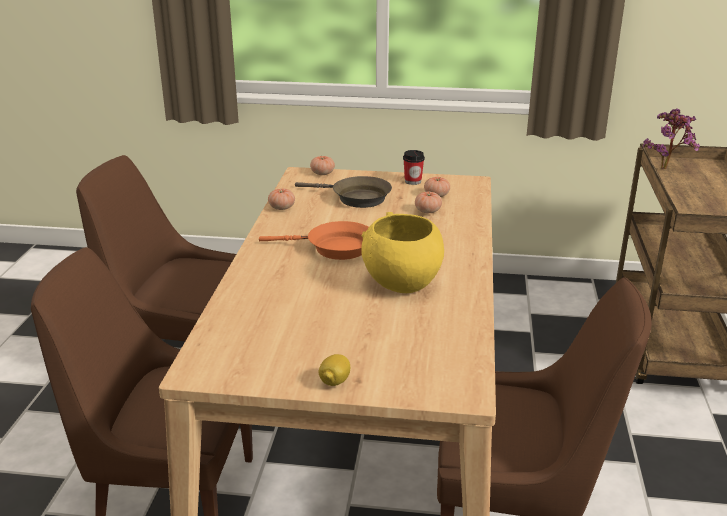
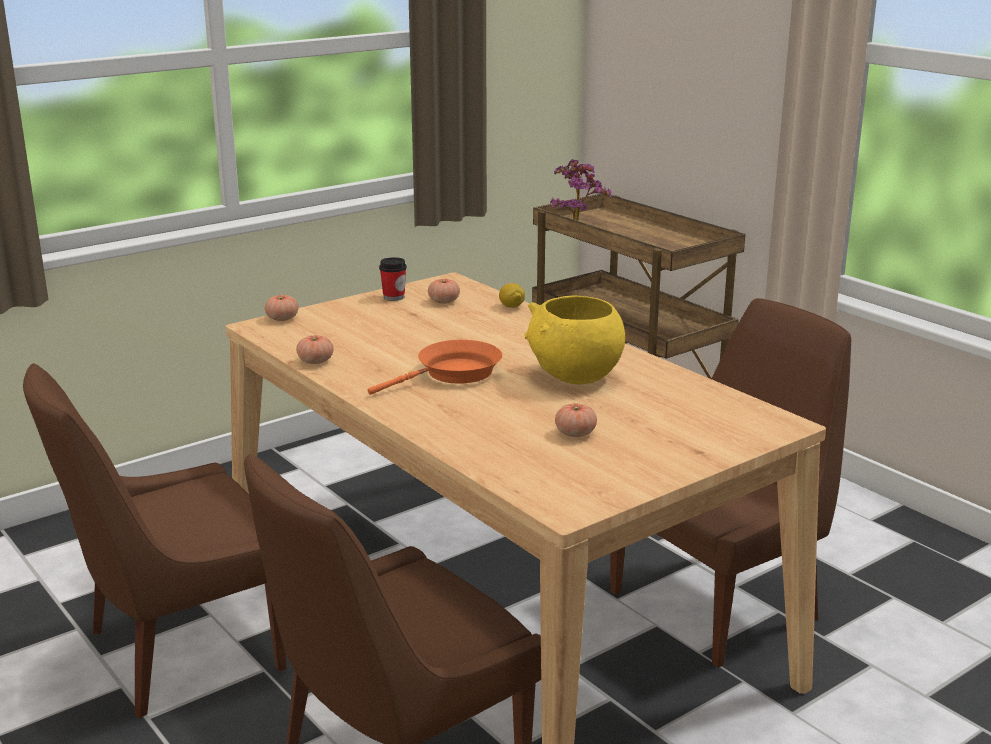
camera: 45 degrees left, 5 degrees down
brown frying pan [295,176,392,208] -> none
lemon [318,354,350,386] -> lemon moved to [499,283,525,308]
tomato [415,192,442,213] -> tomato moved to [555,403,597,437]

